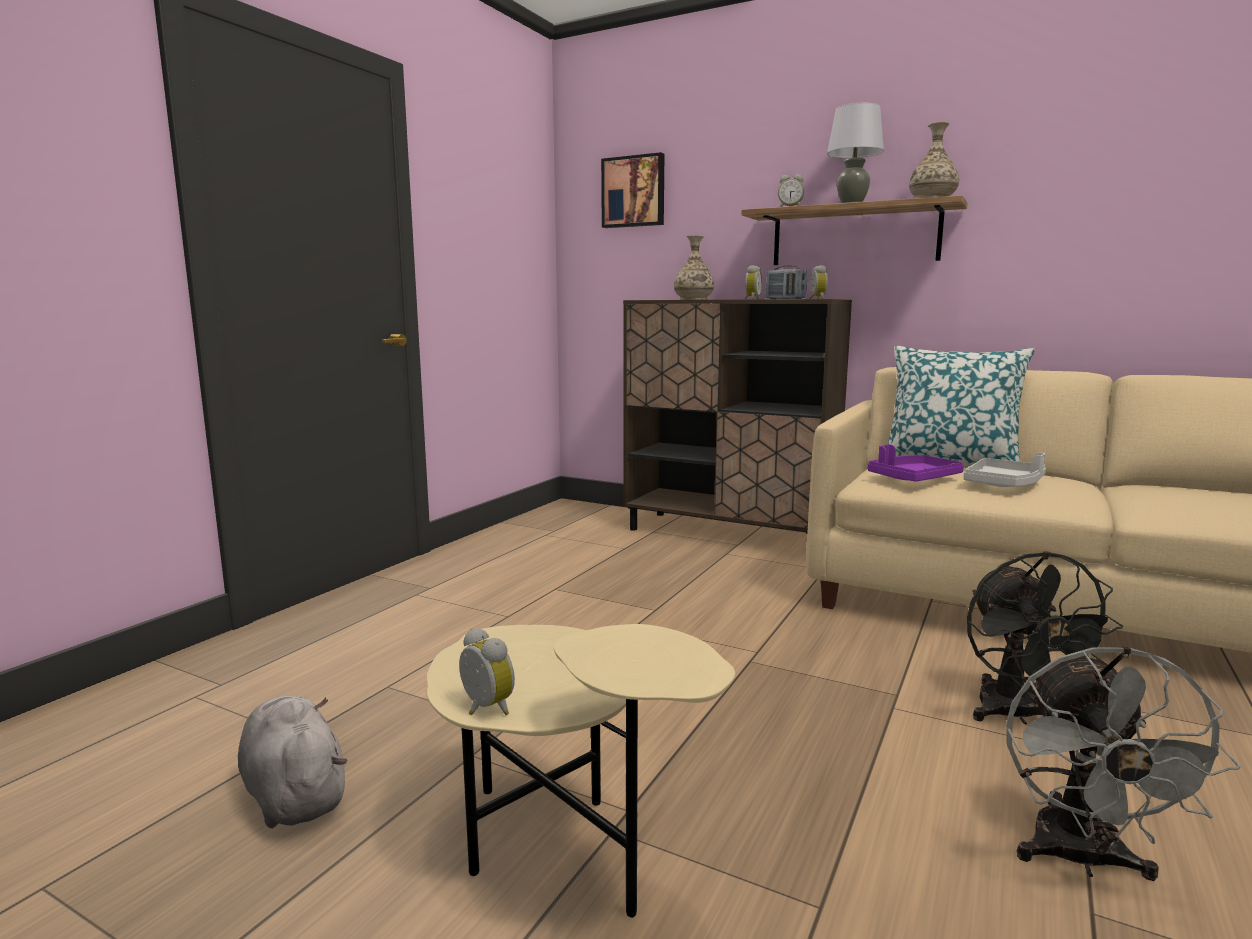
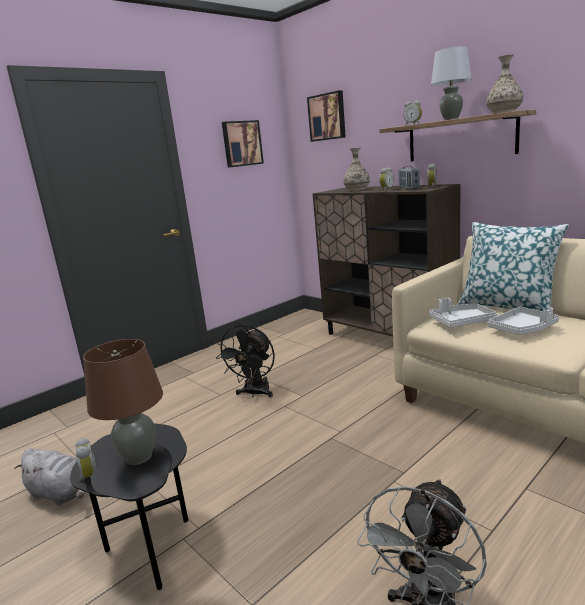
camera: 20 degrees right, 5 degrees up
grey plush toy [238,696,348,828] -> grey plush toy turned 135 degrees clockwise [14,448,85,506]
beige side table [427,624,735,918] -> black side table [70,423,188,590]
purple tray [868,445,964,482] -> grey tray [429,298,497,328]
black fan [967,551,1123,725] -> black fan moved to [216,324,275,397]
none -> brown table lamp [83,339,163,465]
none -> picture [222,120,264,168]

